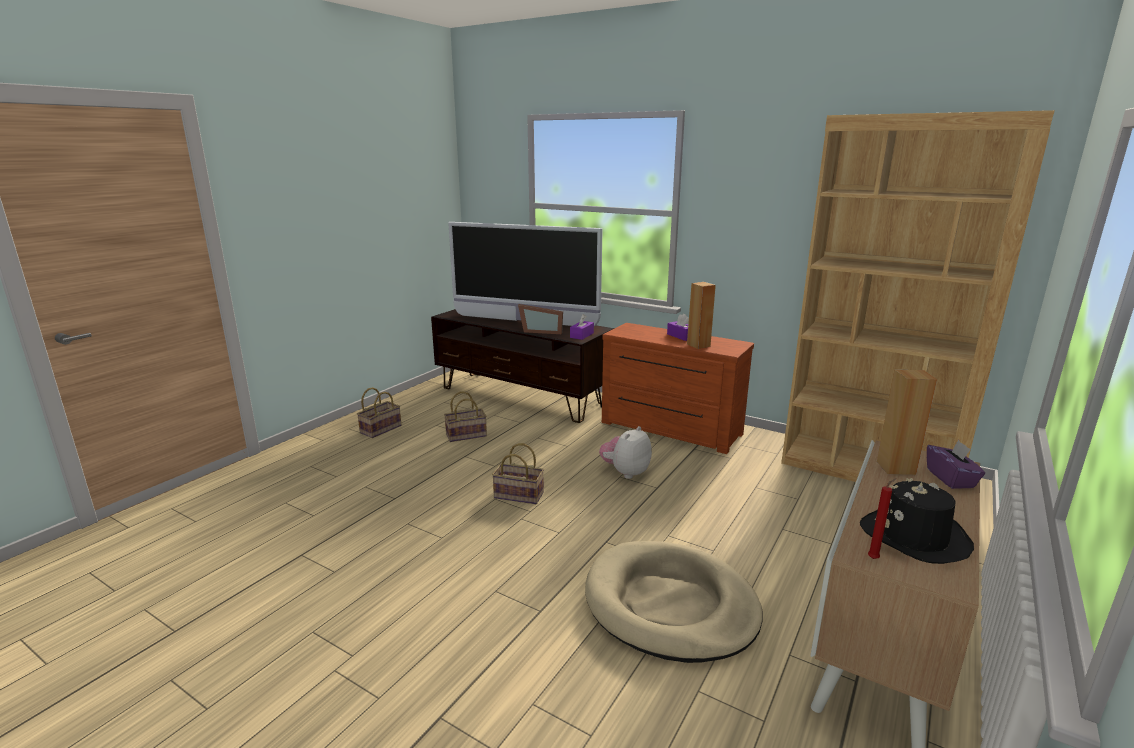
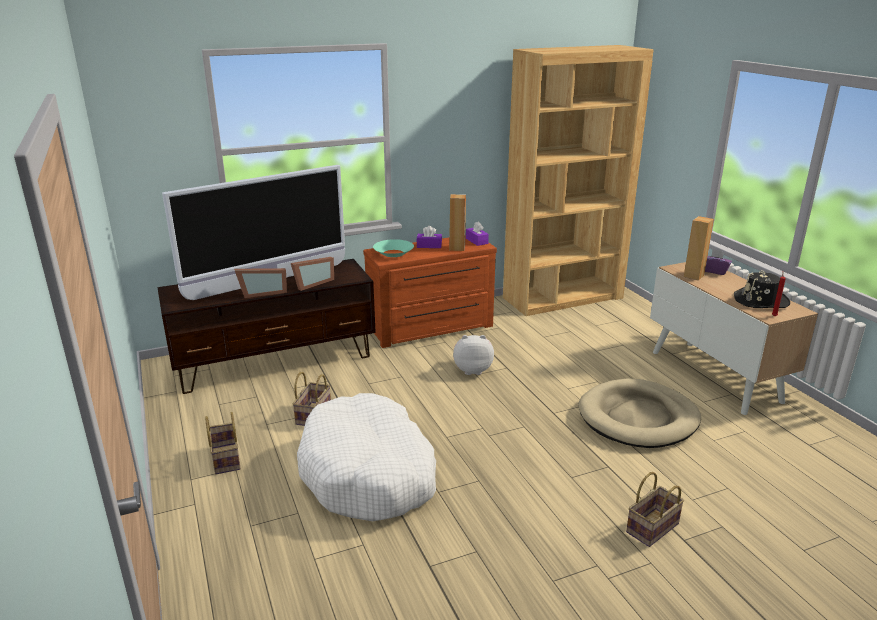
camera: 55 degrees left, 5 degrees up
basket [492,443,544,504] -> basket moved to [626,472,684,547]
purple tissue box [570,314,594,340] -> purple tissue box moved to [466,222,489,246]
plush toy [599,426,652,479] -> plush toy turned 105 degrees clockwise [453,335,494,375]
none -> picture frame [234,268,287,298]
none -> white dog bed [297,393,436,521]
none -> turquoise bowl [373,239,414,257]

